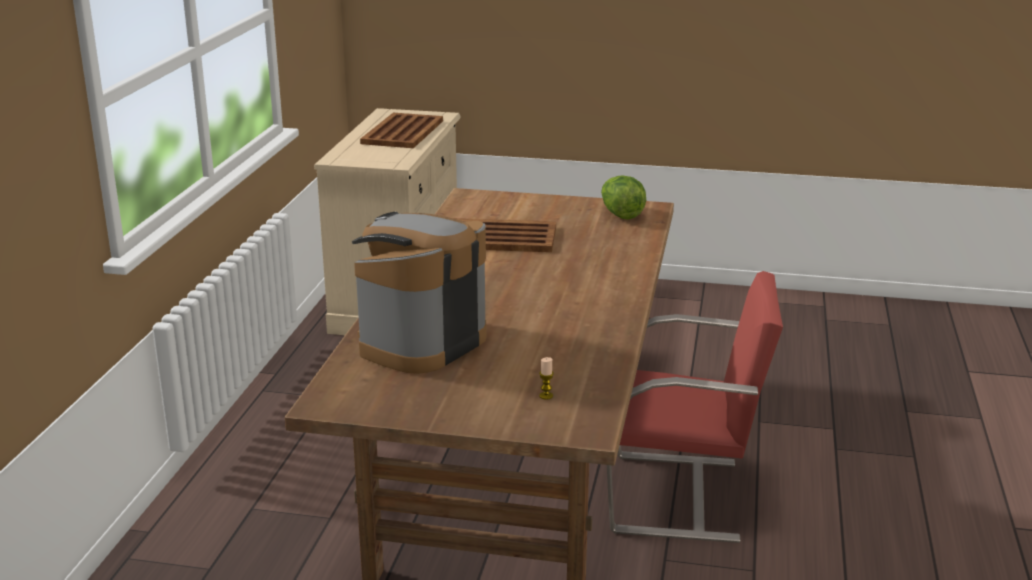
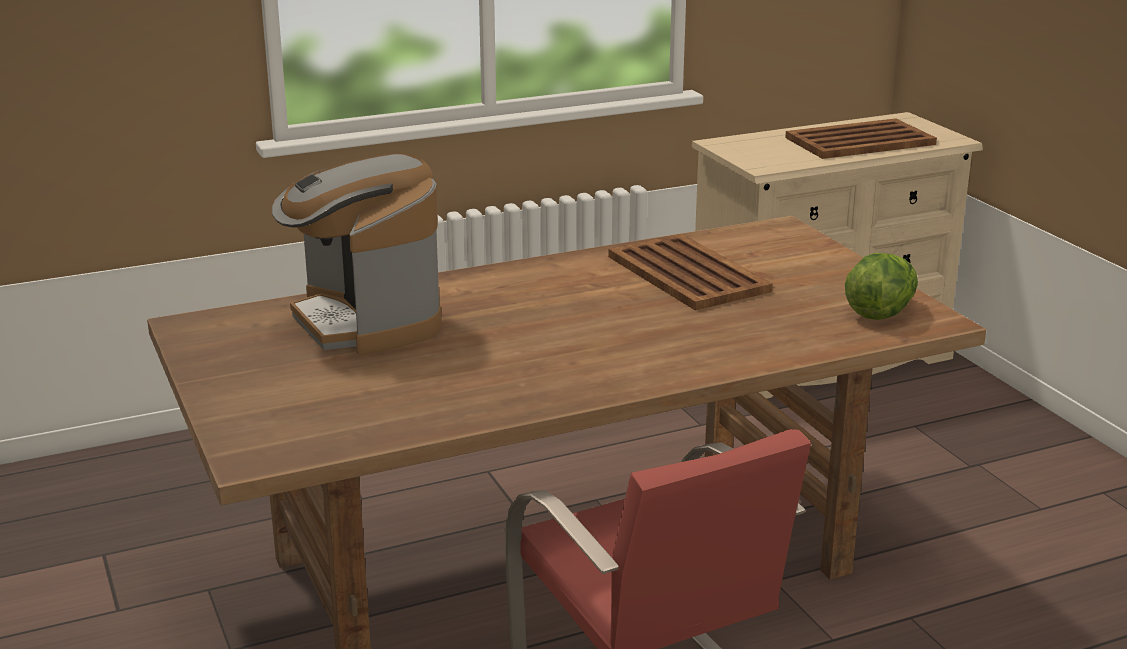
camera: 55 degrees right, 0 degrees up
coffee machine [352,212,487,374] -> coffee machine turned 120 degrees counterclockwise [272,153,441,355]
candle [539,357,554,400] -> none

